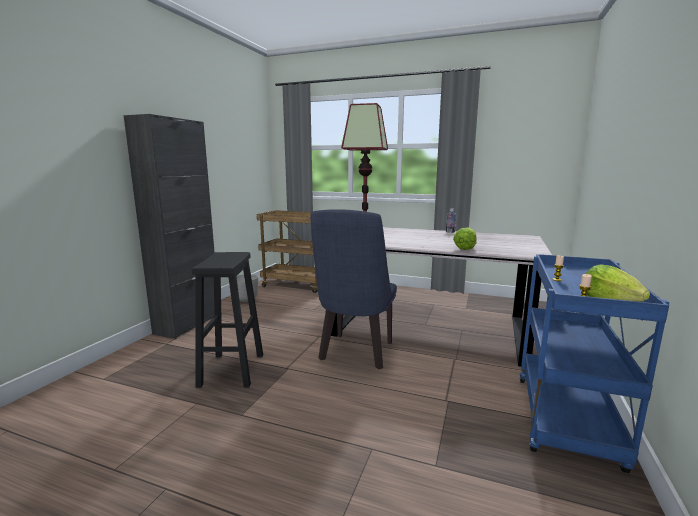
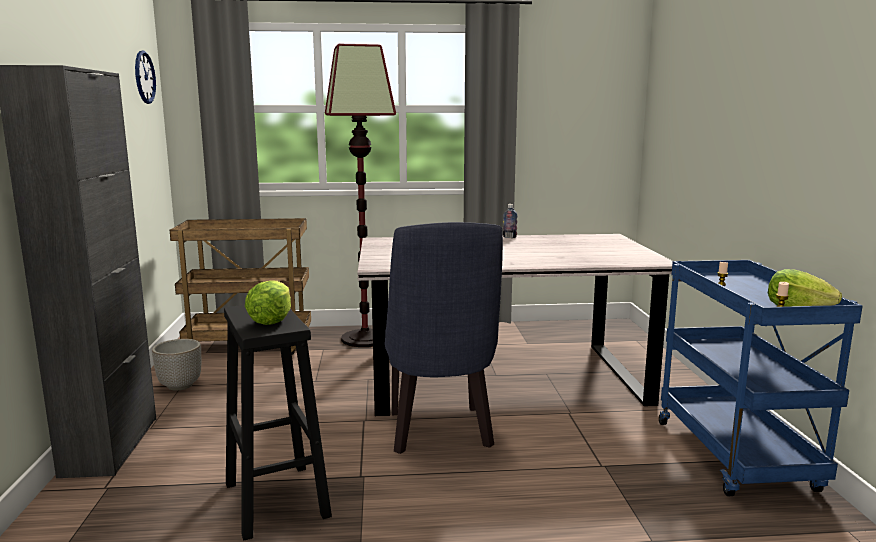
camera: 25 degrees left, 0 degrees up
lettuce [453,228,477,250] -> lettuce moved to [245,280,291,325]
none -> wall clock [135,51,156,104]

